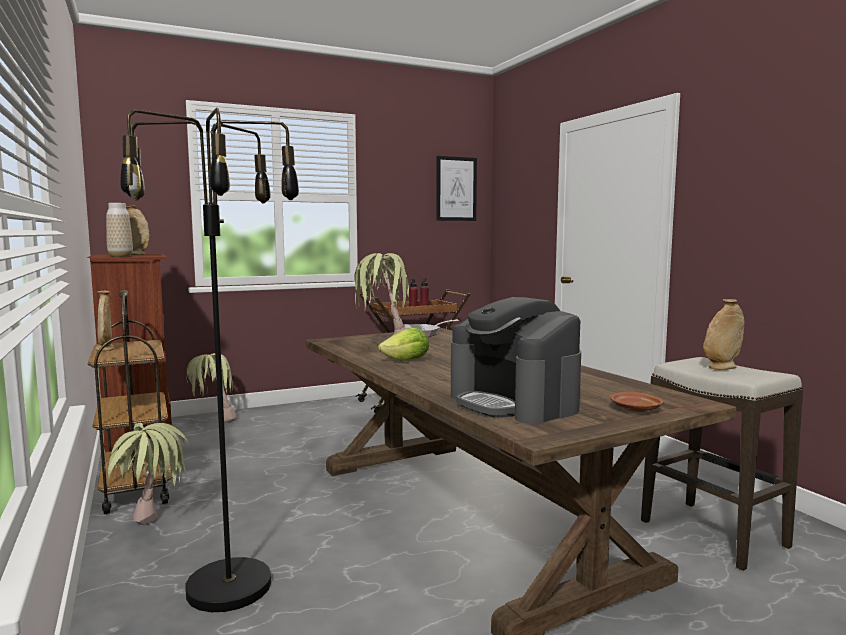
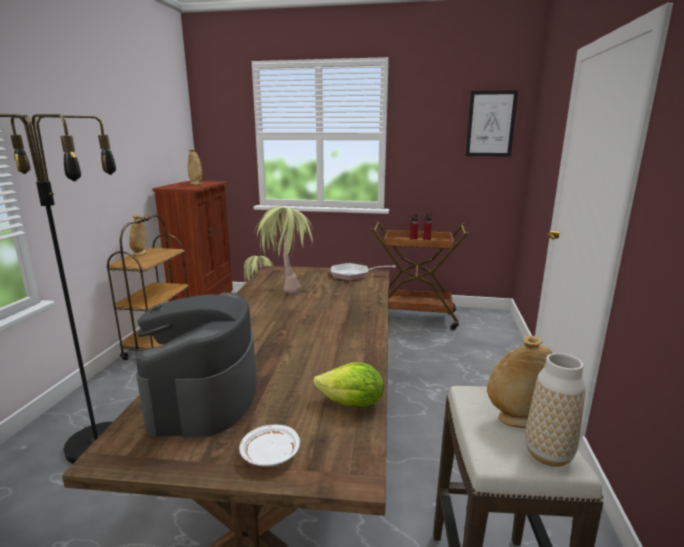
camera: 35 degrees right, 10 degrees up
potted plant [104,423,189,525] -> none
vase [106,203,133,257] -> vase moved to [525,353,586,467]
lettuce [378,328,429,361] -> lettuce moved to [313,363,384,407]
brown plate [610,392,664,412] -> white plate [239,425,300,467]

